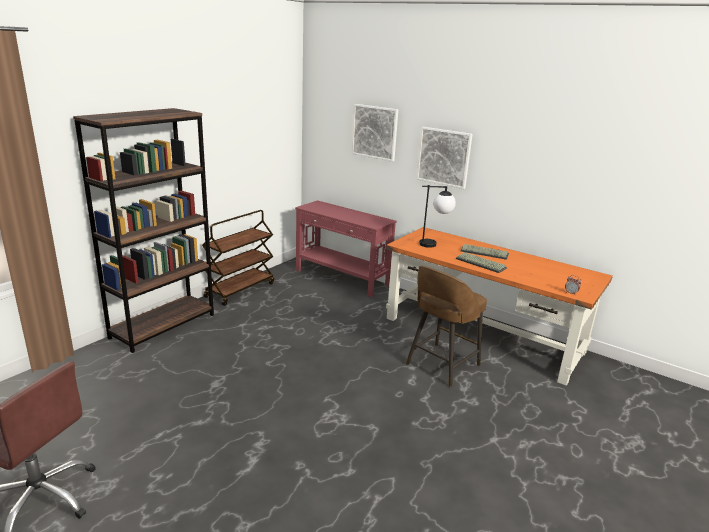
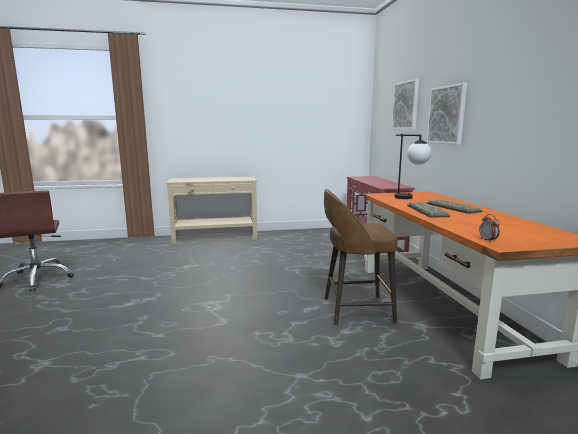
camera: 45 degrees right, 10 degrees down
brown bookcase [73,108,214,353] -> beige console table [166,177,257,244]
brown cart [202,210,274,306] -> none

